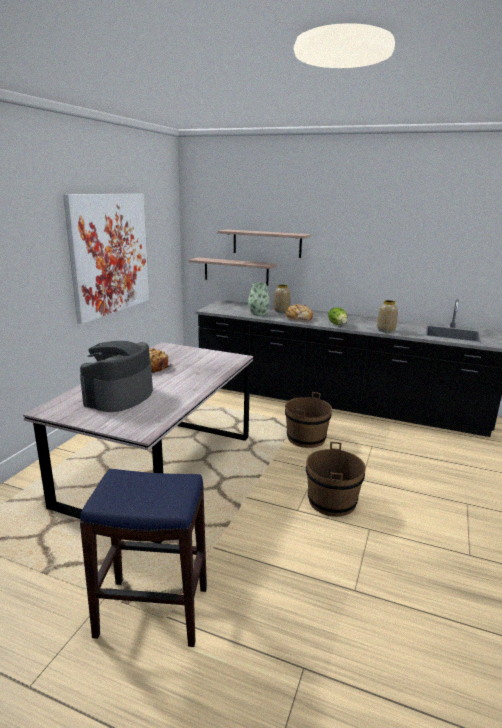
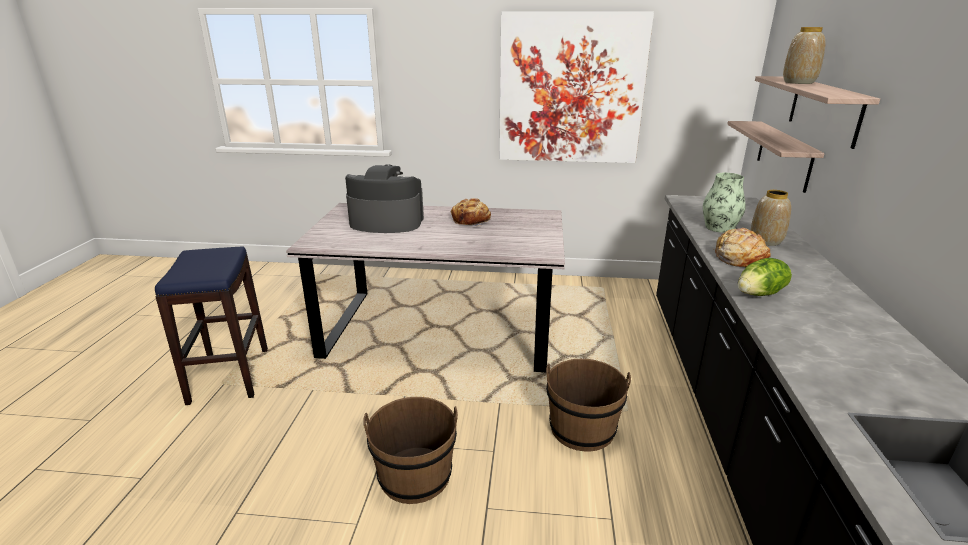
camera: 75 degrees right, 5 degrees up
vase [377,300,398,333] -> vase moved to [783,27,826,84]

